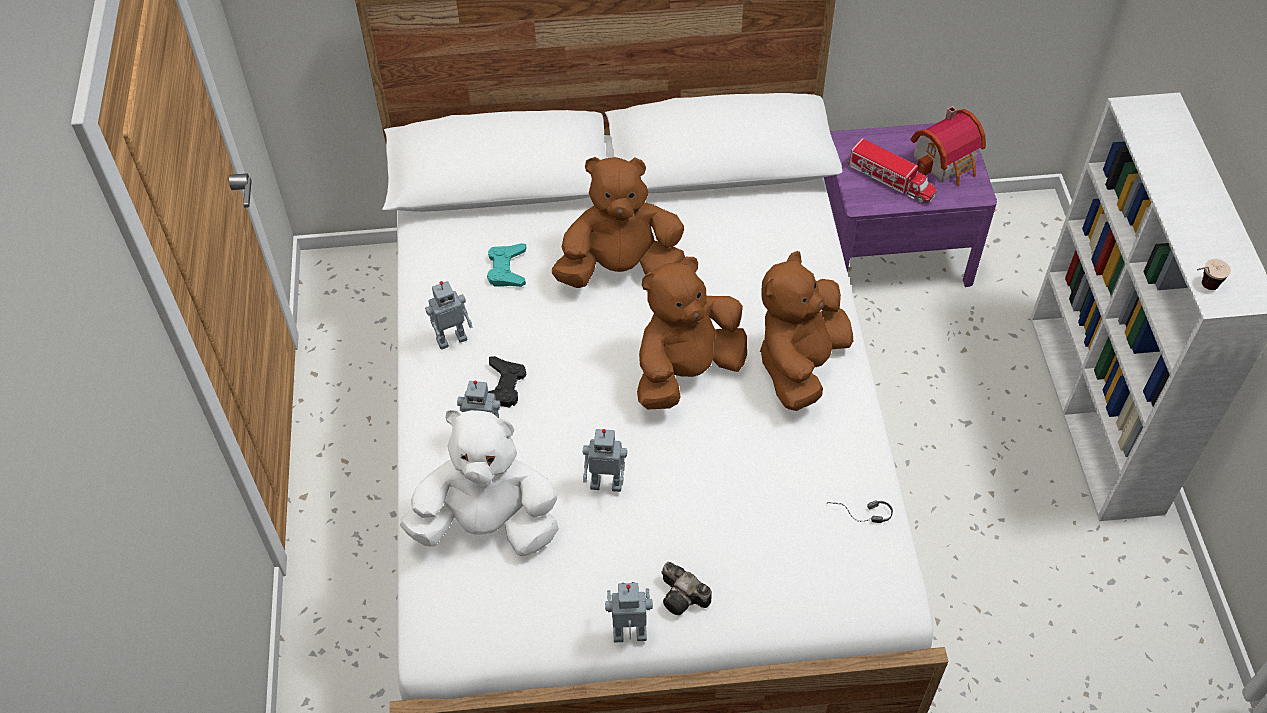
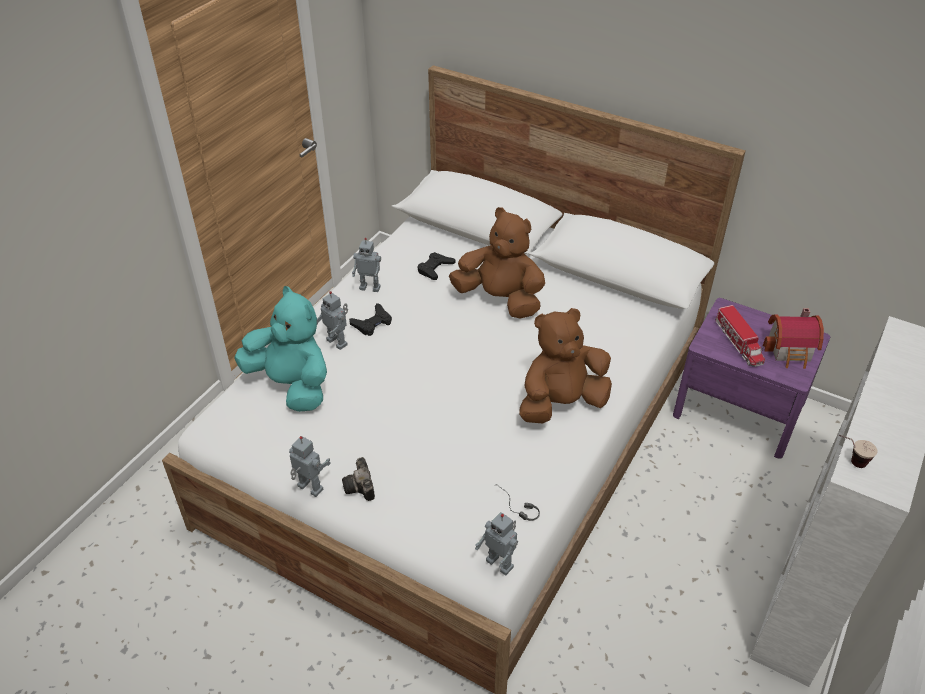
camera: 35 degrees right, 10 degrees down
white plush toy [400,409,559,556] -> turquoise plush toy [234,286,327,412]
turquoise game controller [487,243,526,287] -> black game controller [417,252,455,280]
toy robot [583,429,627,492] -> toy robot moved to [475,512,518,575]
brown plush toy [637,257,747,410] -> none

